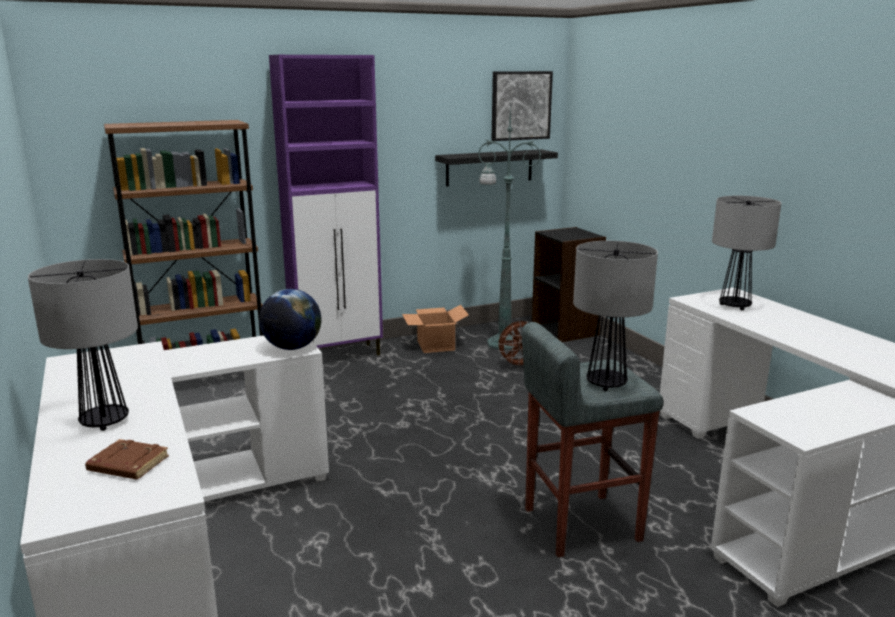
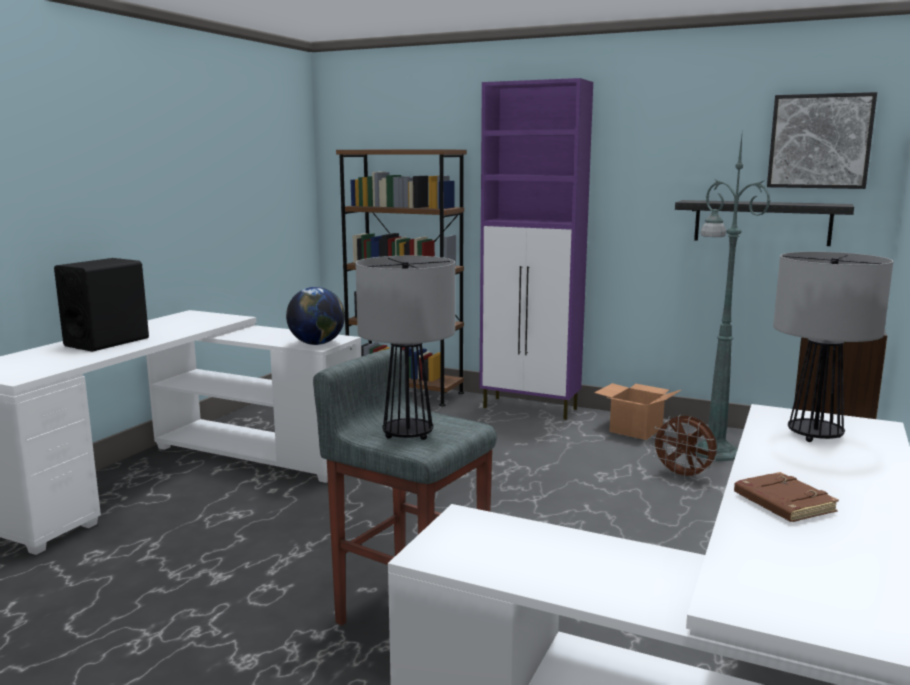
camera: 50 degrees right, 5 degrees down
table lamp [28,259,138,431] -> black speaker [54,258,149,352]
brown book [85,439,169,480] -> brown book moved to [734,472,839,522]

